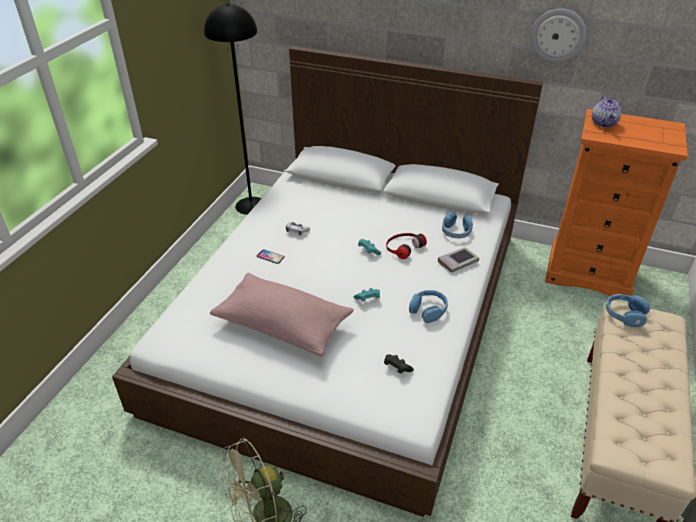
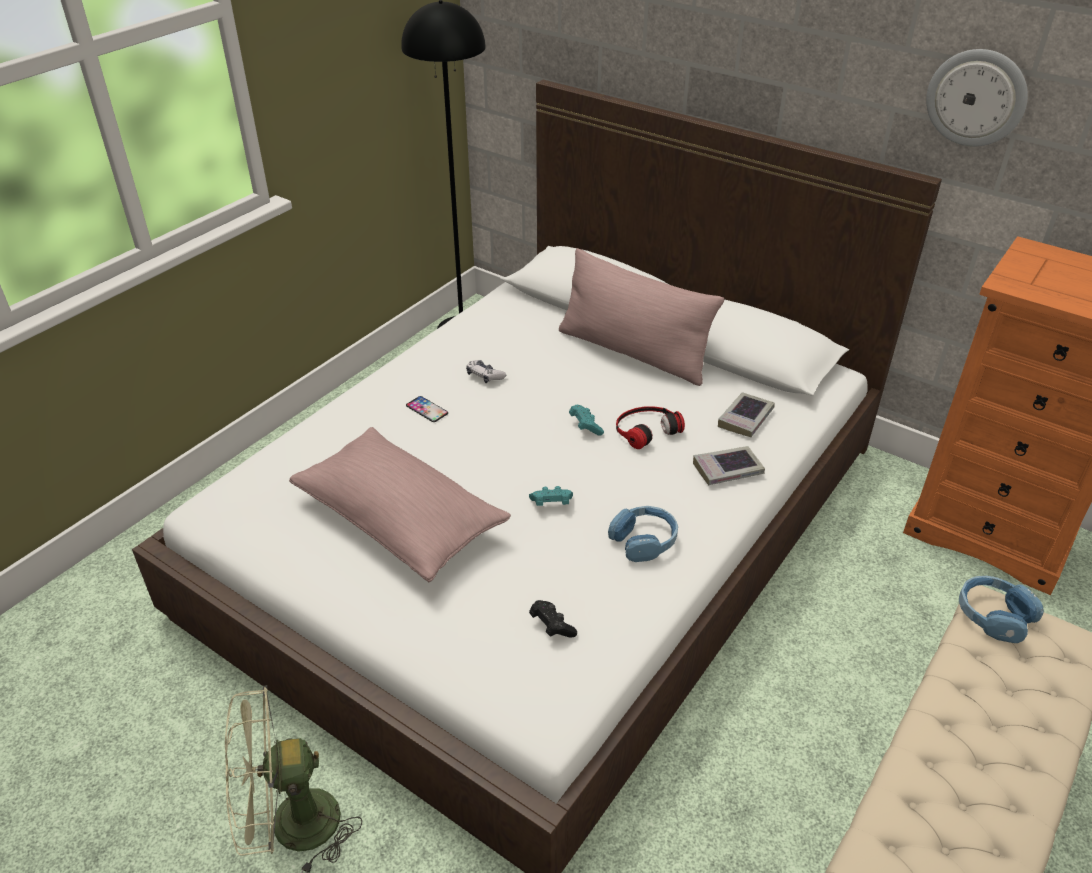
camera: 15 degrees right, 0 degrees up
blue headphones [442,212,473,238] -> book [718,392,775,437]
teapot [592,96,621,127] -> none
none -> pink pillow [559,248,724,386]

